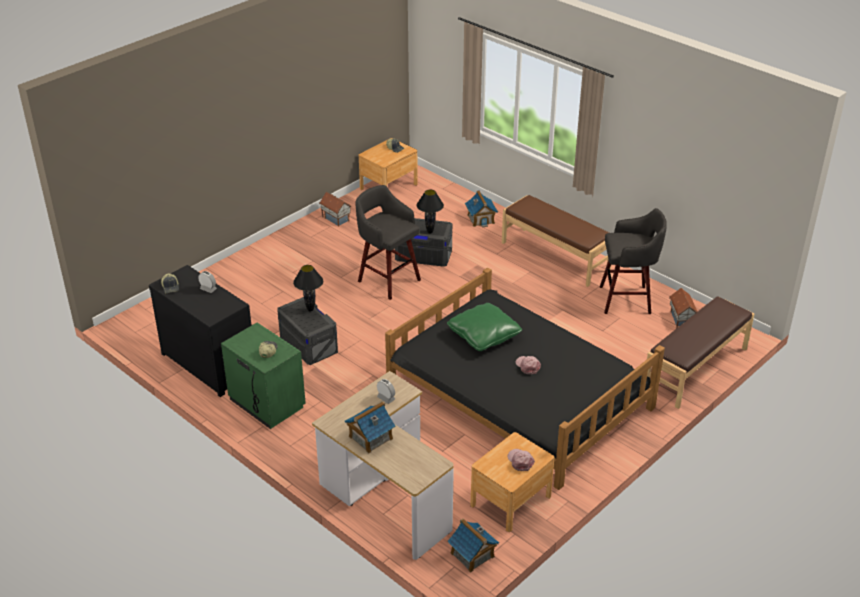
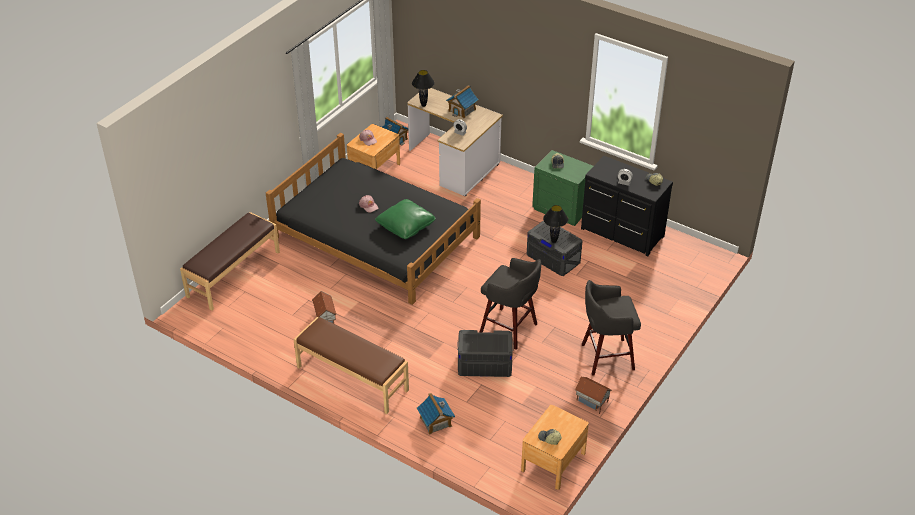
camera: 170 degrees right, 5 degrees up
black table lamp [417,190,444,234] -> black table lamp moved to [412,70,435,107]
grey stool [600,208,667,314] -> grey stool moved to [582,280,641,376]
toy house [669,288,698,329] -> toy house moved to [312,291,337,324]

